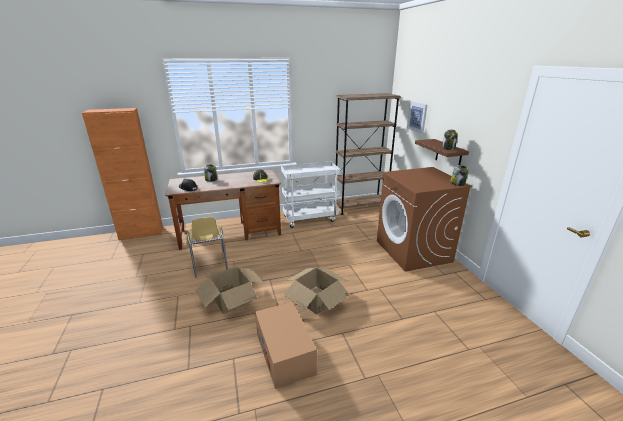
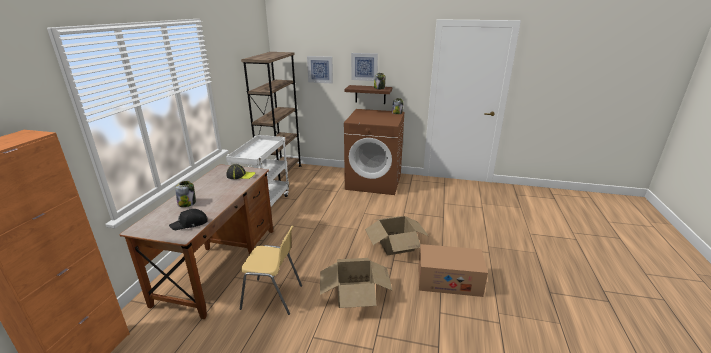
camera: 60 degrees left, 0 degrees up
none -> picture [351,53,378,81]

